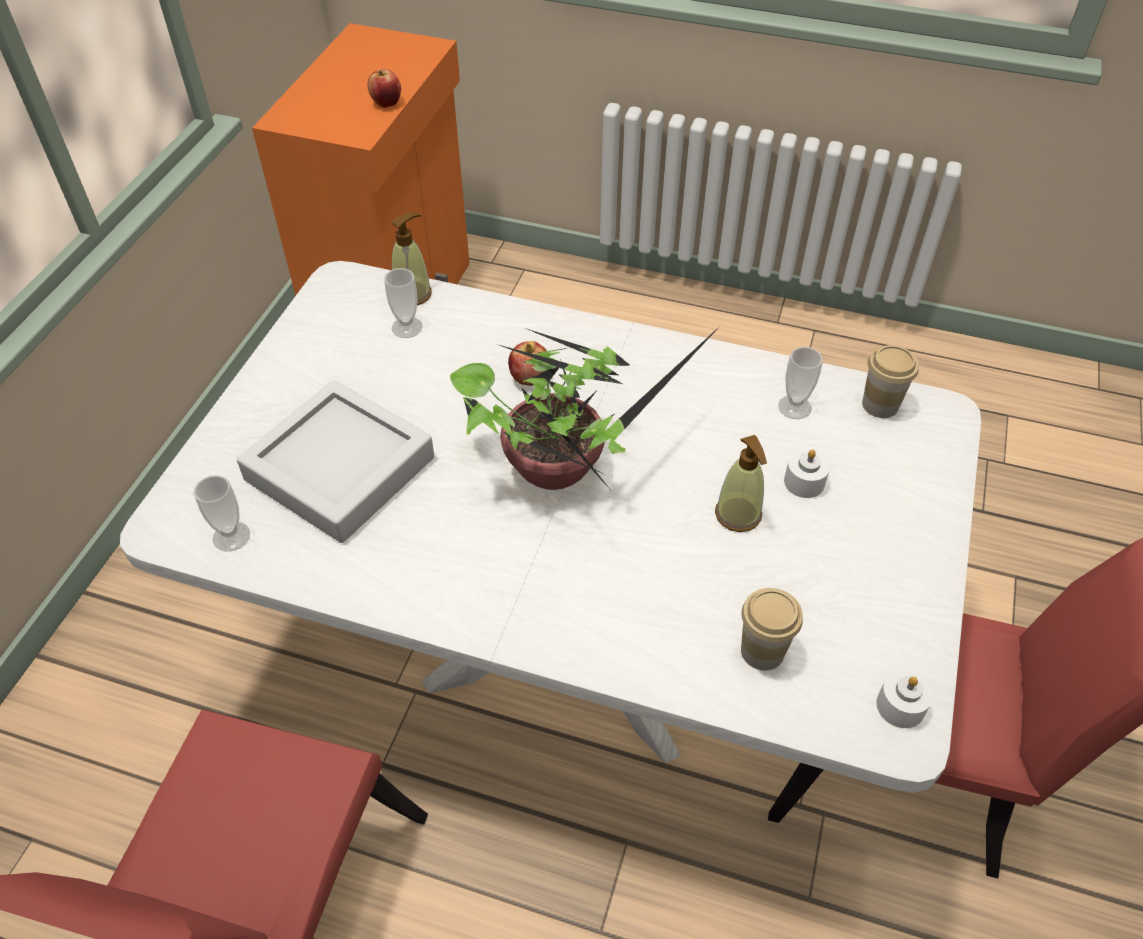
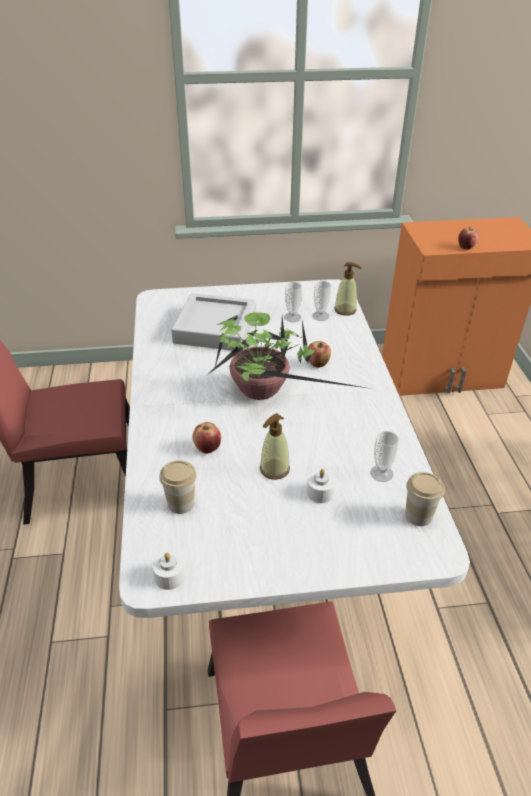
camera: 65 degrees right, 10 degrees down
cup [193,475,250,551] -> cup moved to [284,282,302,322]
none -> apple [193,422,221,454]

